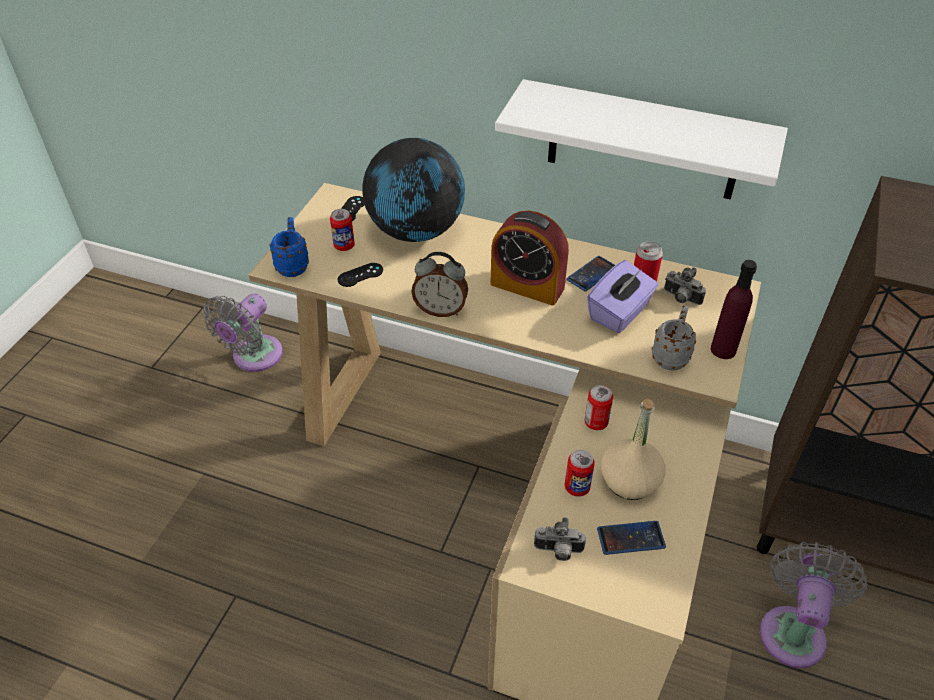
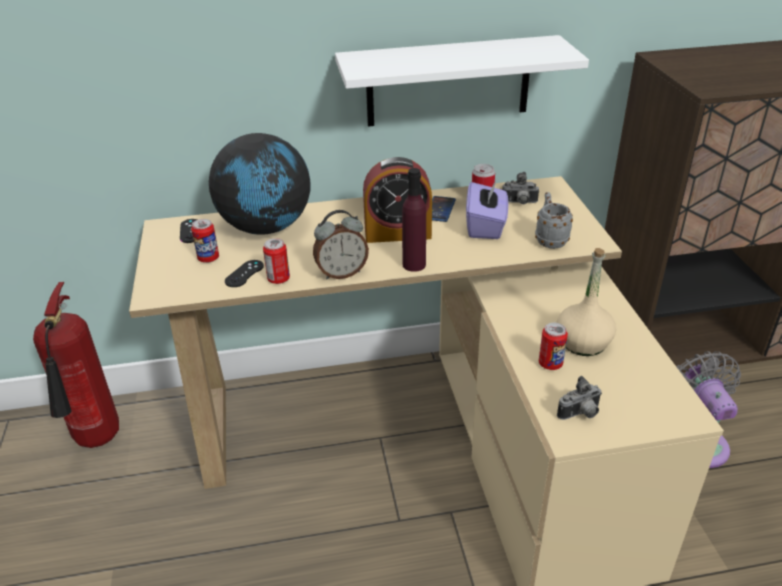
camera: 30 degrees left, 10 degrees down
grey fan [202,294,283,372] -> fire extinguisher [33,282,119,448]
blue mug [269,217,309,277] -> none
can [585,385,613,430] -> can moved to [263,238,290,284]
phone [597,521,666,555] -> none
purple bottle [711,260,757,359] -> purple bottle moved to [402,168,426,272]

